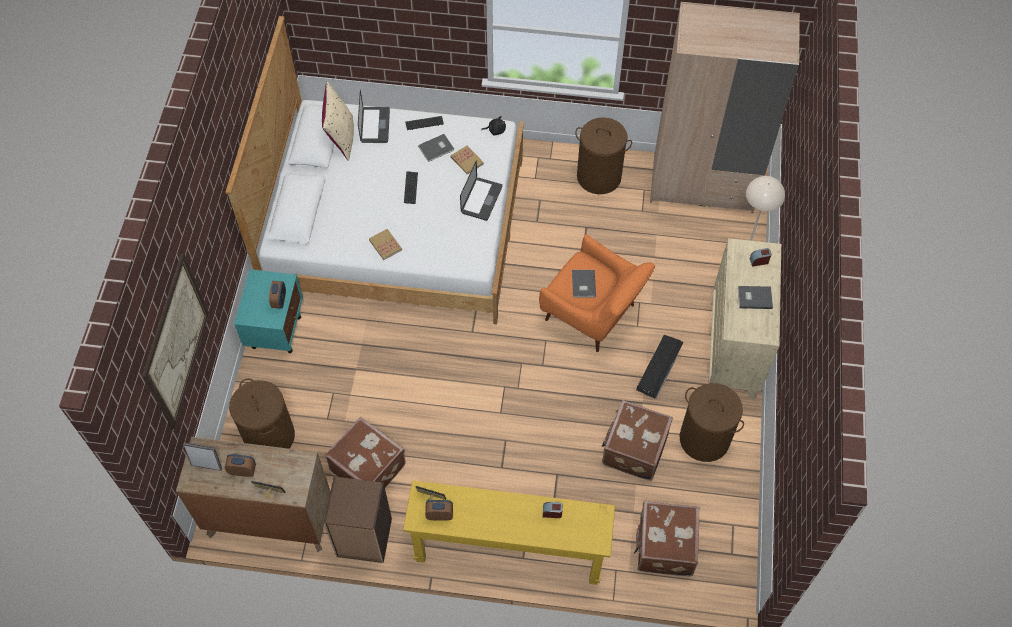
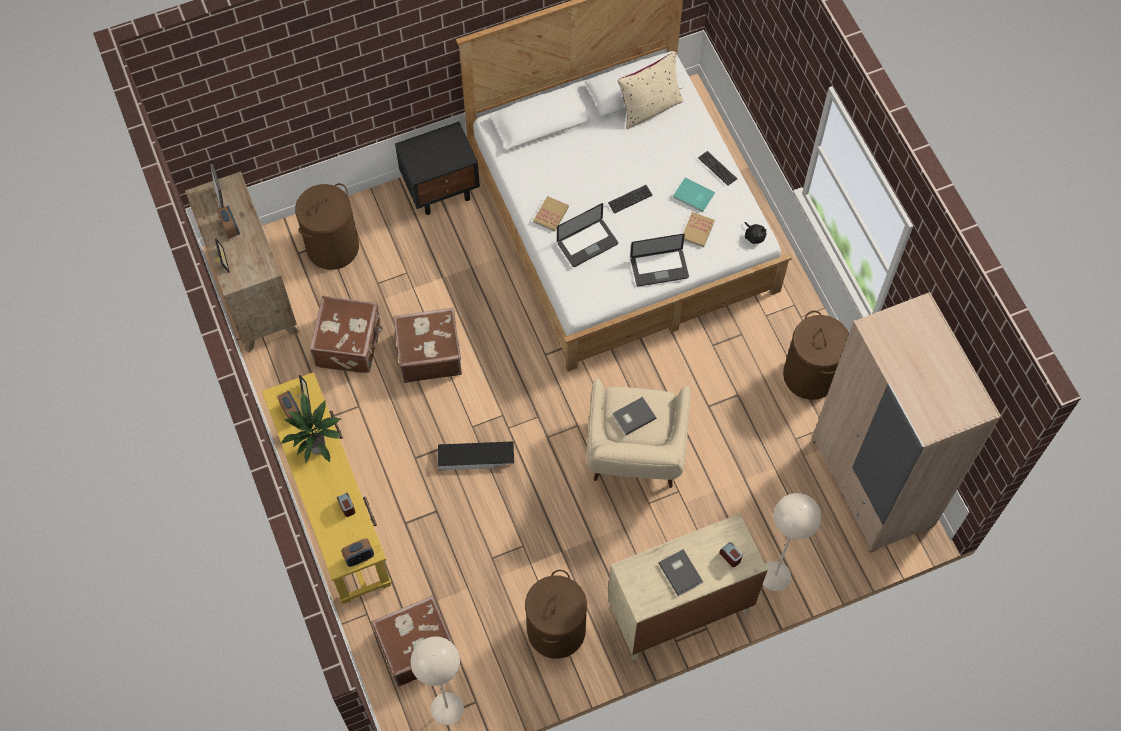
camera: 60 degrees right, 5 degrees up
picture [142,253,209,429] -> none
turquoise nightstand [234,269,303,353] -> black nightstand [395,122,480,215]
alarm clock [269,281,286,309] -> alarm clock moved to [341,538,374,567]
brown bookcase [324,476,392,563] -> none
laptop [358,90,390,143] -> laptop moved to [557,203,618,267]
grey book [418,134,454,162] -> turquoise book [673,178,715,212]
orange armchair [539,234,655,352] -> beige armchair [587,379,690,488]
brown suitcase [602,400,673,481] -> brown suitcase moved to [393,307,462,383]
black storage box [636,335,683,399] -> black storage box moved to [438,441,514,471]
none -> potted plant [281,392,342,463]
none -> beige floor lamp [411,637,464,725]

